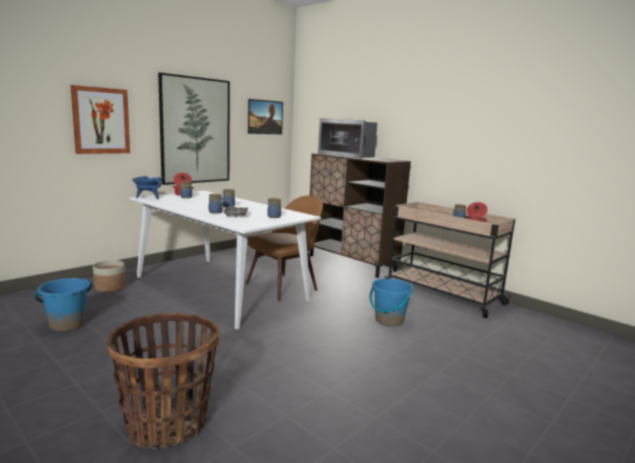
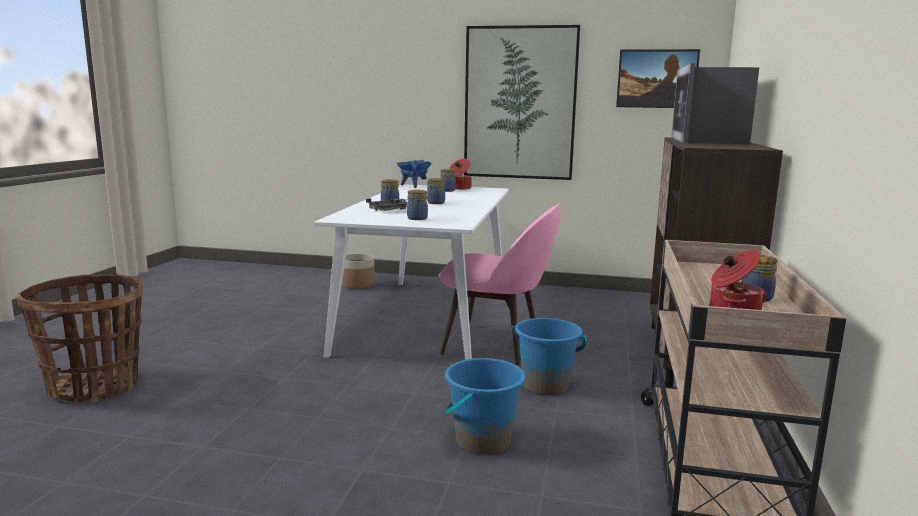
camera: 60 degrees right, 0 degrees up
blue bucket [35,278,93,331] -> blue bucket moved to [512,318,586,395]
picture [70,85,130,154] -> none
brown chair [246,196,323,301] -> pink chair [439,203,561,365]

